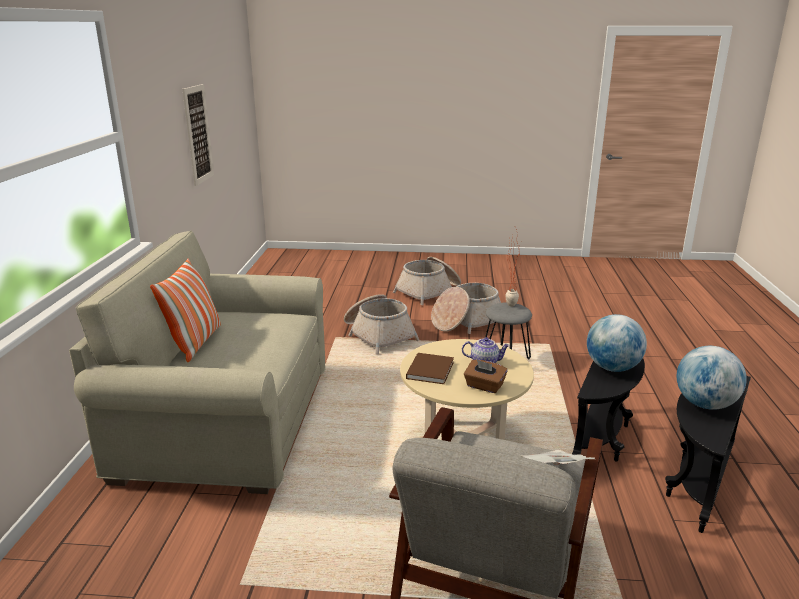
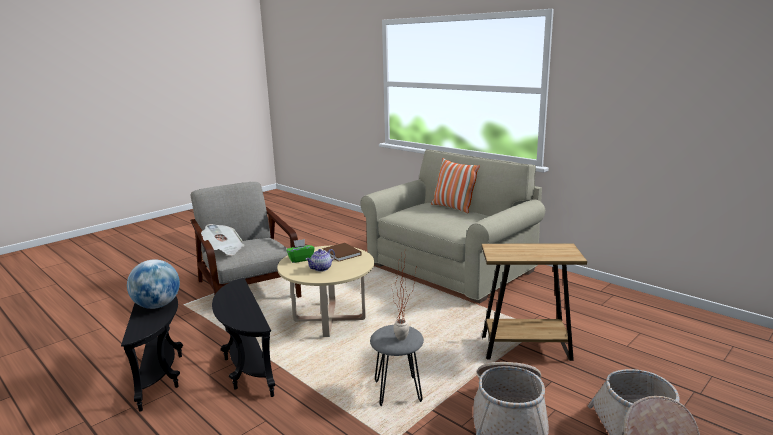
camera: 130 degrees right, 5 degrees down
picture [183,84,214,186] -> none
basket [344,294,419,354] -> brown side table [482,243,587,361]
brown tissue box [464,360,507,393] -> green tissue box [286,239,315,263]
globe [587,314,647,372] -> none

